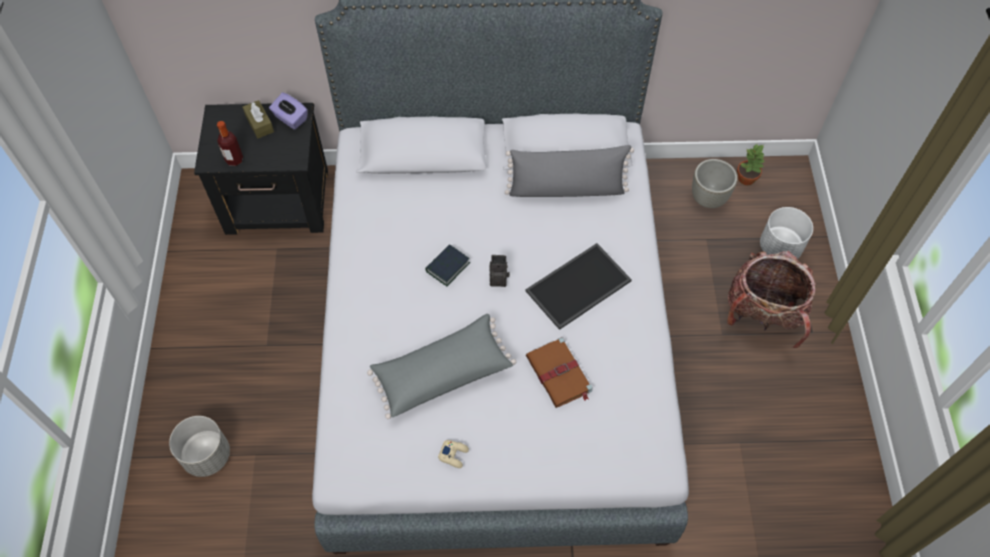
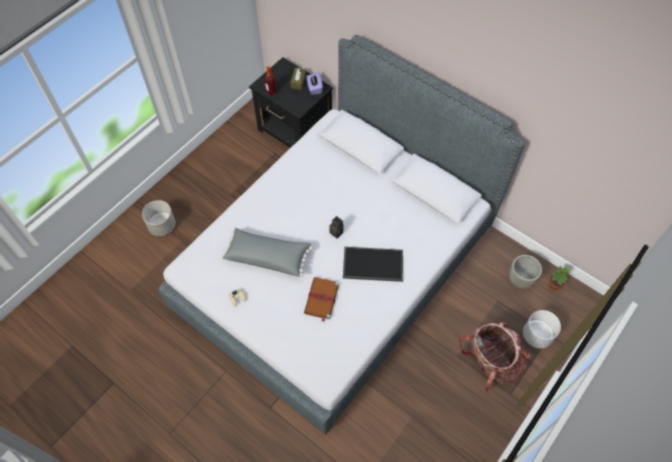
camera: 40 degrees right, 0 degrees up
book [425,244,470,286] -> none
grey pillow [505,145,634,197] -> none

